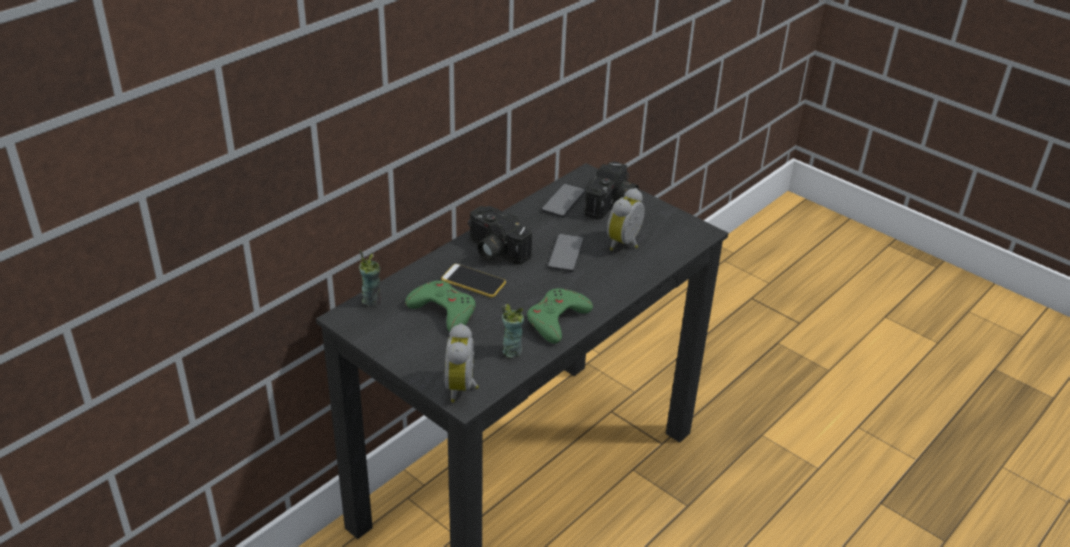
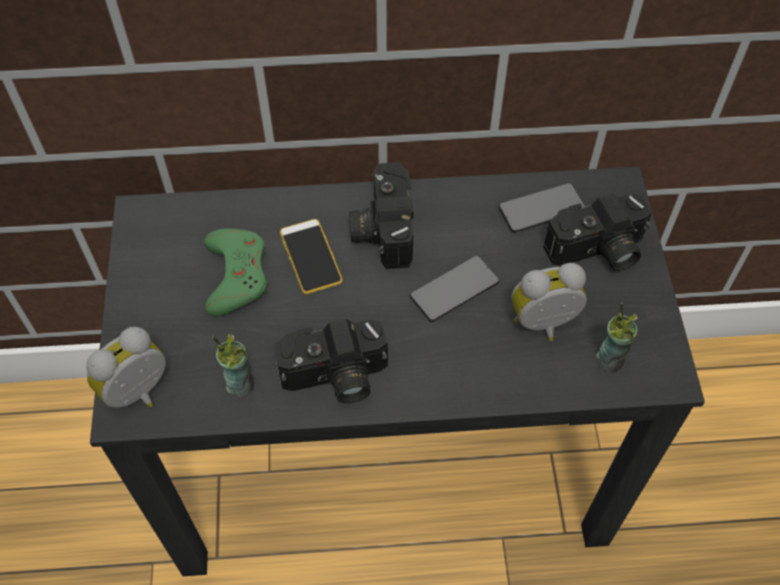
camera: 45 degrees right, 20 degrees up
cup [359,250,381,307] -> cup moved to [596,303,638,373]
green game controller [527,288,593,344] -> camera [273,319,388,403]

